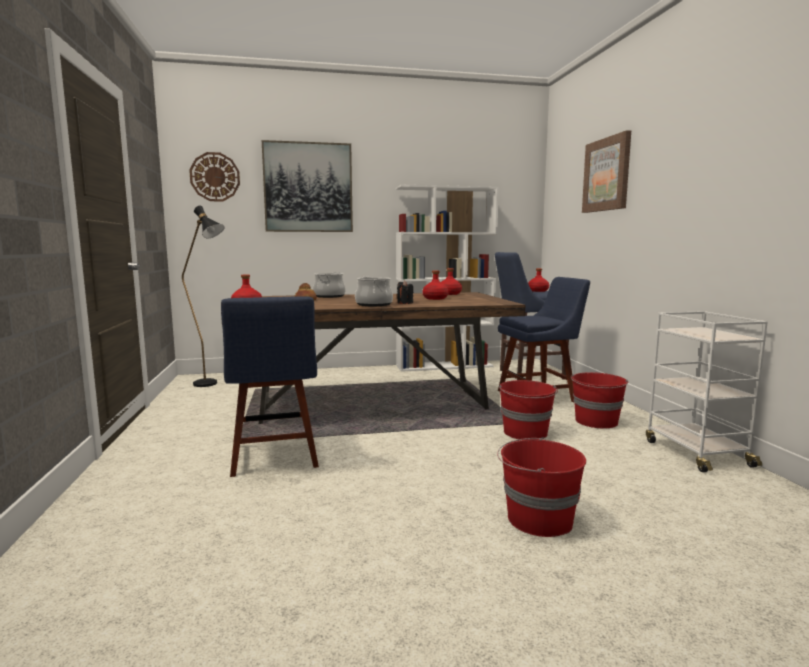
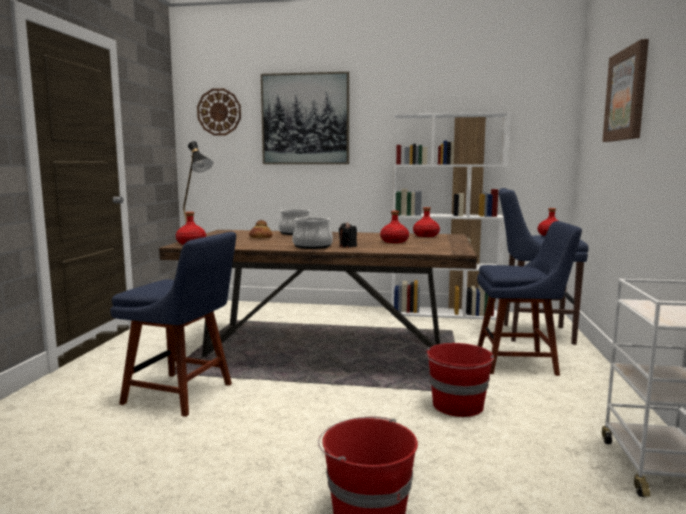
camera: 20 degrees right, 0 degrees up
blue chair [221,296,319,477] -> blue chair turned 75 degrees counterclockwise [110,232,236,417]
red bucket [571,372,629,429] -> none

